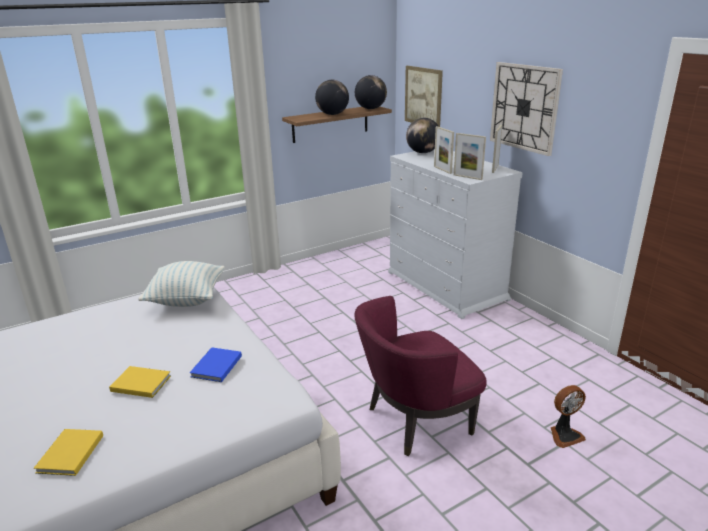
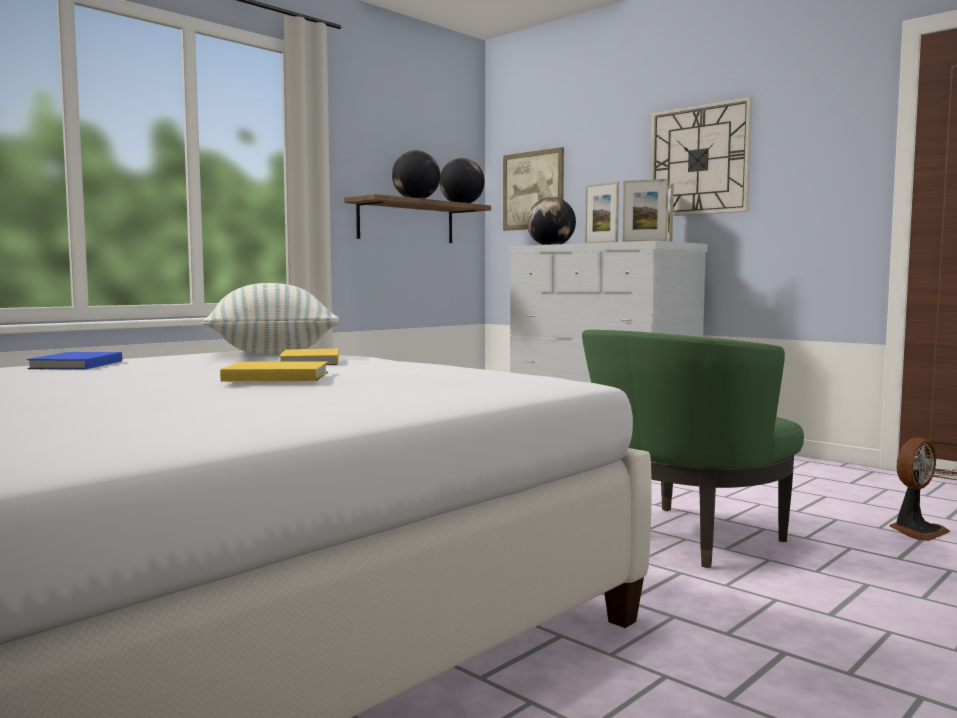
camera: 15 degrees left, 20 degrees down
yellow book [34,429,103,476] -> yellow book moved to [279,349,339,365]
blue book [190,347,242,382] -> blue book moved to [27,352,122,369]
purple armchair [354,296,487,456] -> green armchair [582,330,804,568]

